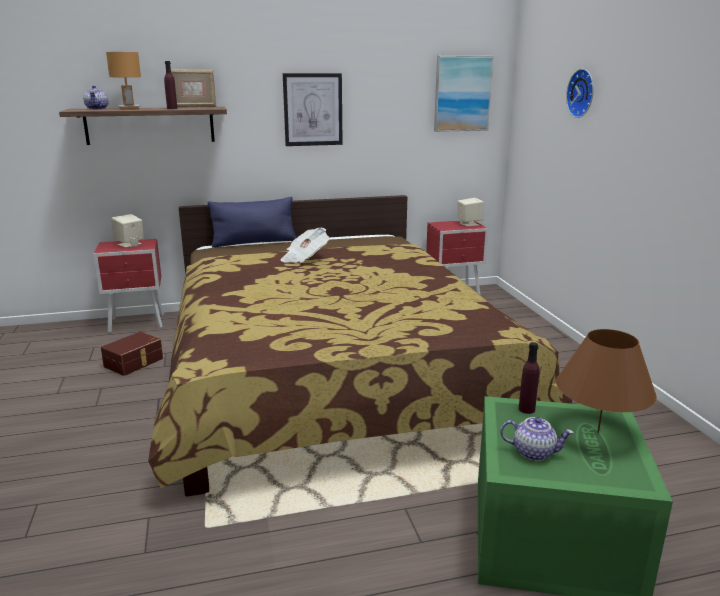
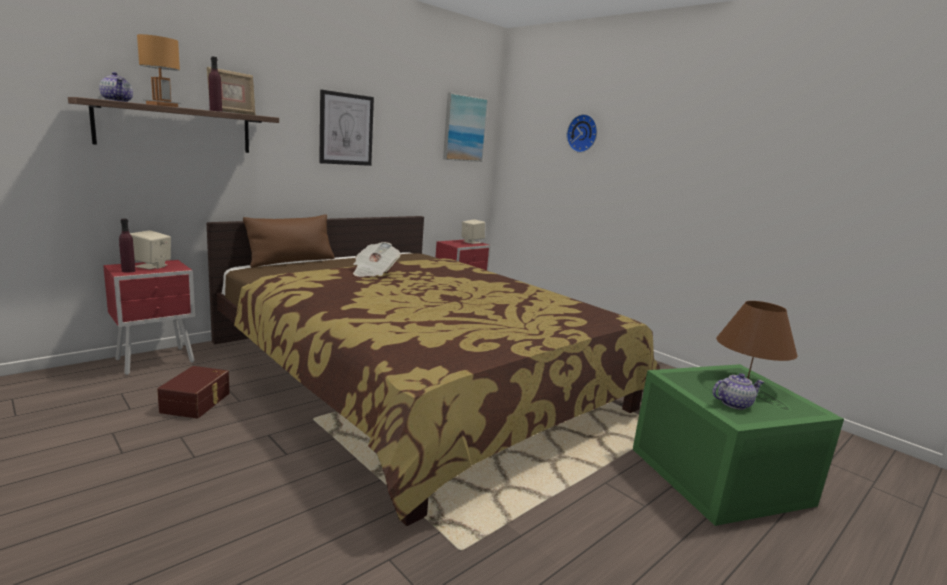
camera: 30 degrees left, 5 degrees down
blue pillow [208,197,297,248] -> brown pillow [243,214,334,267]
purple bottle [519,342,539,414] -> purple bottle moved to [119,219,136,273]

